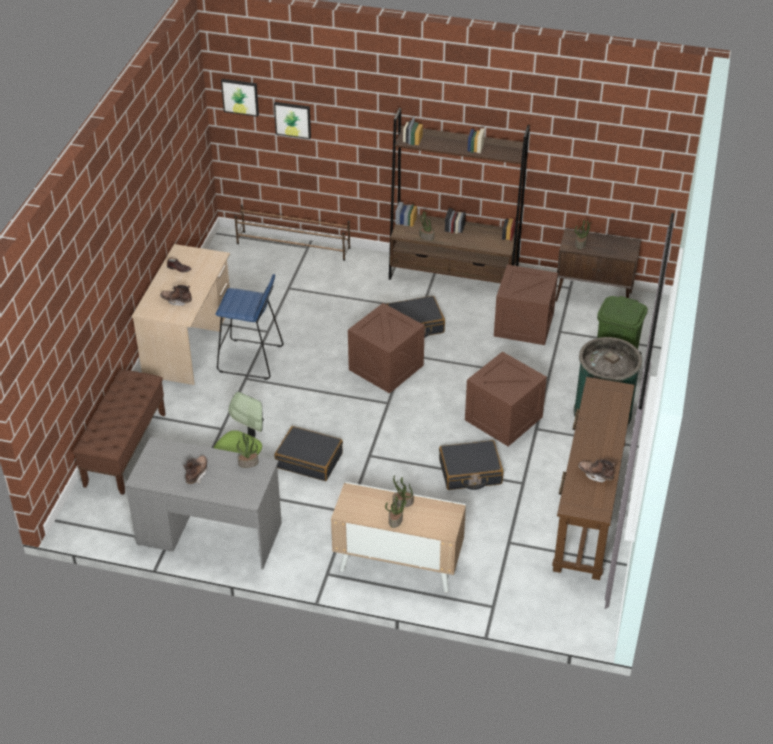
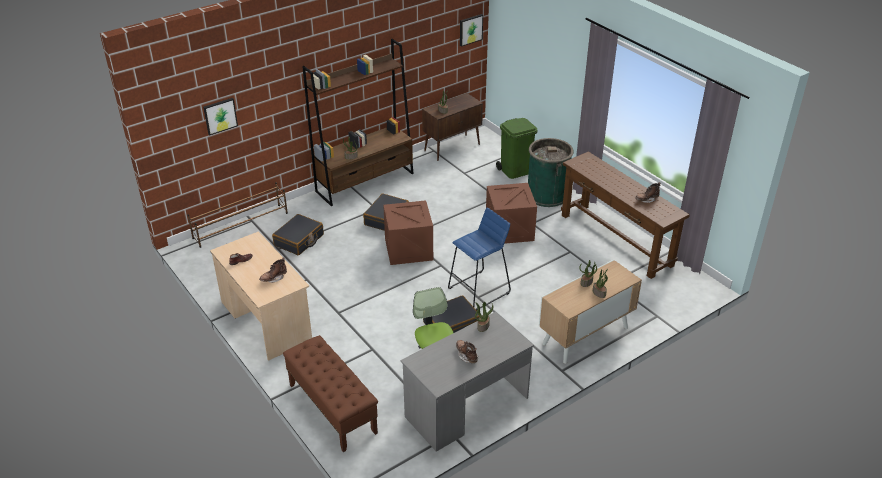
camera: 50 degrees left, 5 degrees down
blue stool [215,274,283,380] -> blue stool moved to [448,207,511,311]
picture [221,79,259,117] -> picture moved to [460,14,483,47]
black suitcase [439,440,503,490] -> black suitcase moved to [272,214,324,255]
crate [494,265,558,345] -> none

